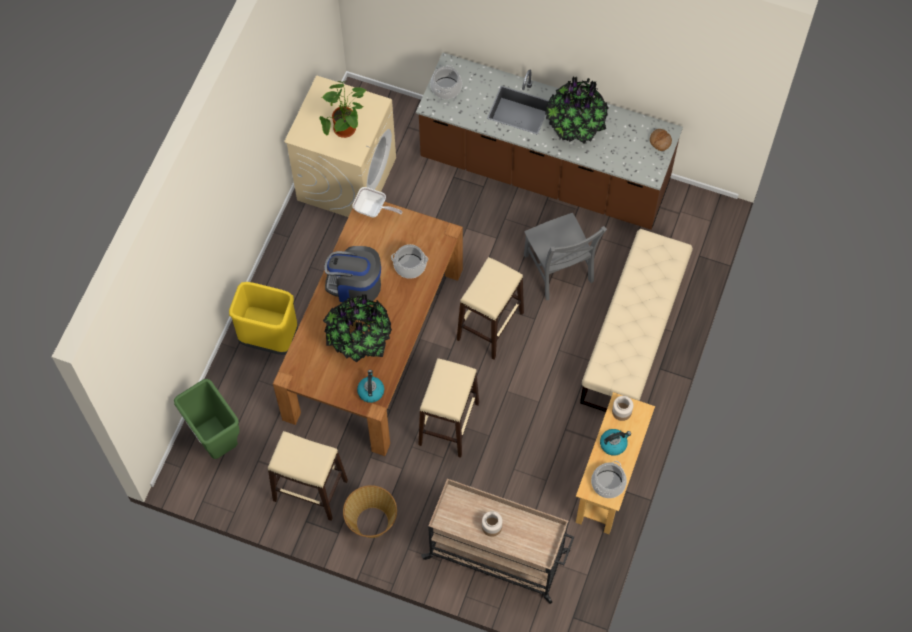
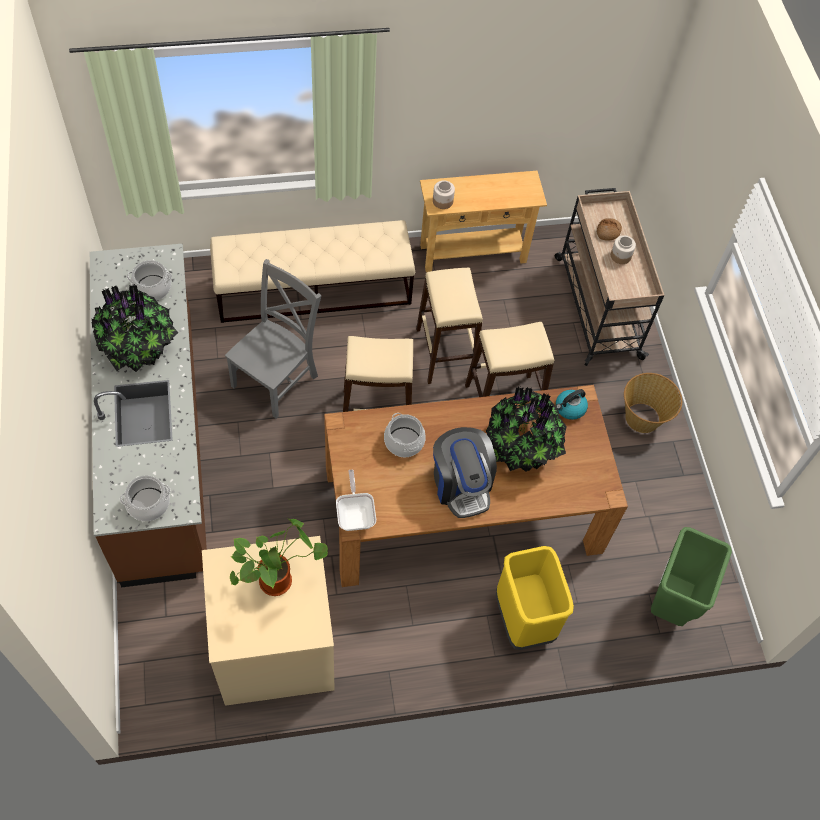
camera: 125 degrees left, 5 degrees down
beige stool [268,431,348,521] -> beige stool moved to [416,268,483,384]
cooking pot [591,461,627,498] -> cooking pot moved to [127,260,172,301]
kettle [600,429,631,456] -> none
bread [650,129,672,151] -> bread moved to [597,218,622,241]

